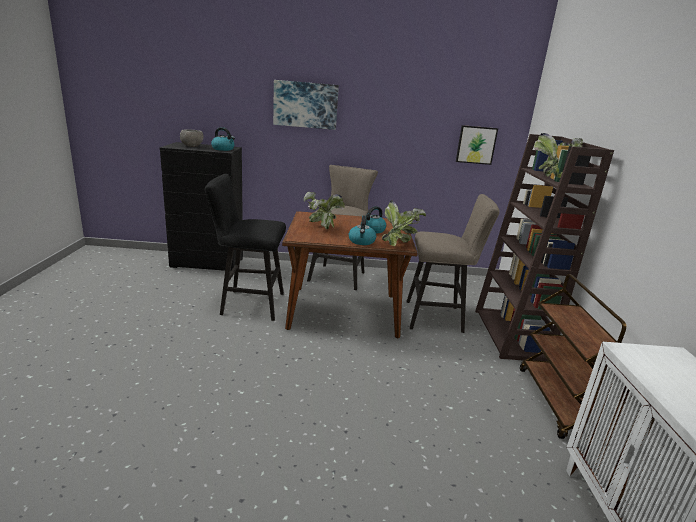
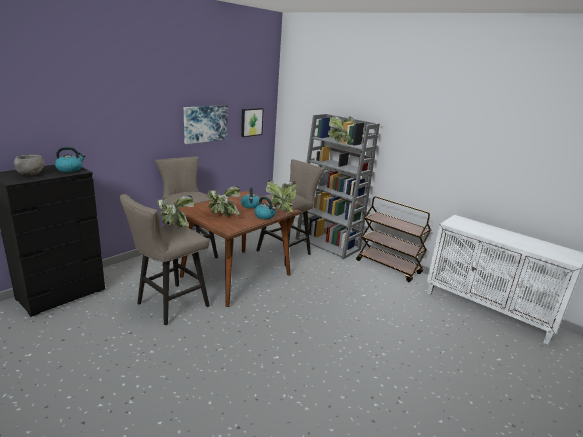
camera: 50 degrees left, 0 degrees up
black stool [205,174,286,321] -> beige stool [120,194,210,325]
picture [273,80,339,130] -> picture moved to [184,105,228,144]
brown bookcase [475,134,614,361] -> grey bookcase [295,114,380,259]
none -> potted plant [157,195,194,227]

